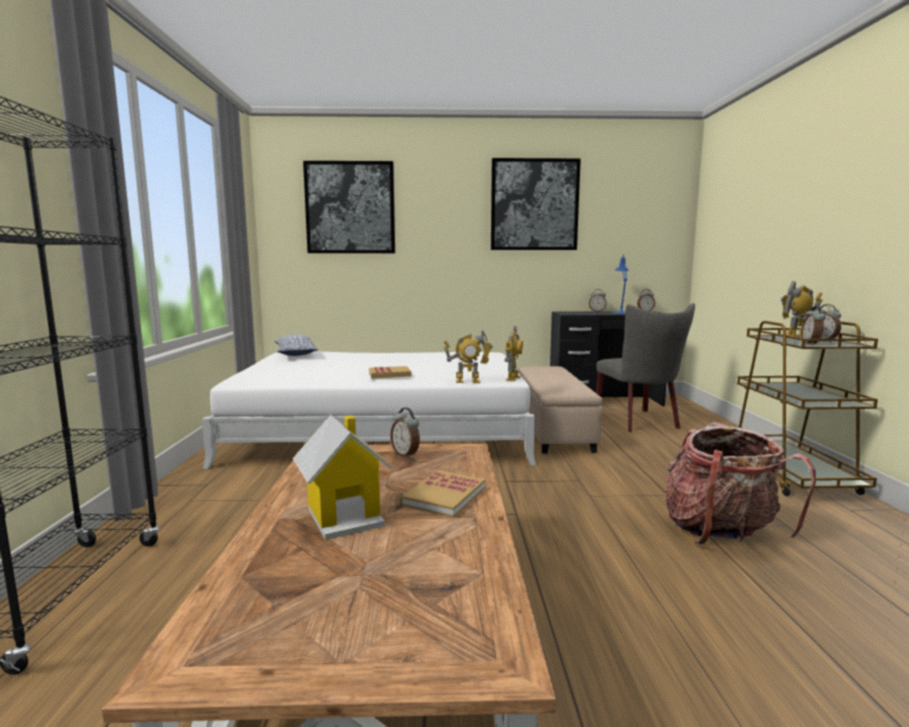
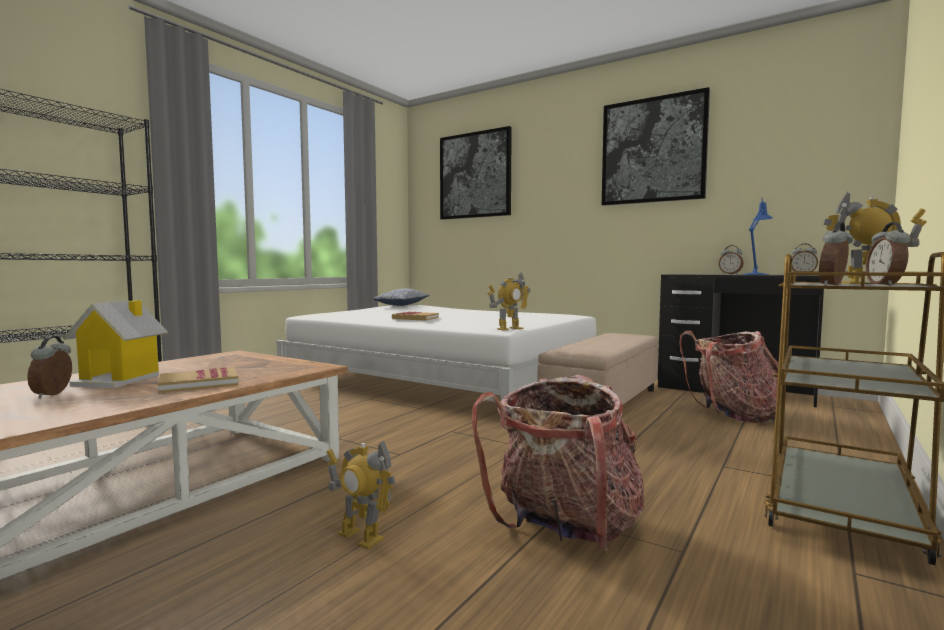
camera: 35 degrees right, 5 degrees down
alarm clock [391,407,420,459] -> alarm clock moved to [27,336,72,398]
toy robot [443,330,493,383] -> toy robot moved to [327,441,395,549]
grey chair [596,303,695,432] -> backpack [679,331,786,423]

